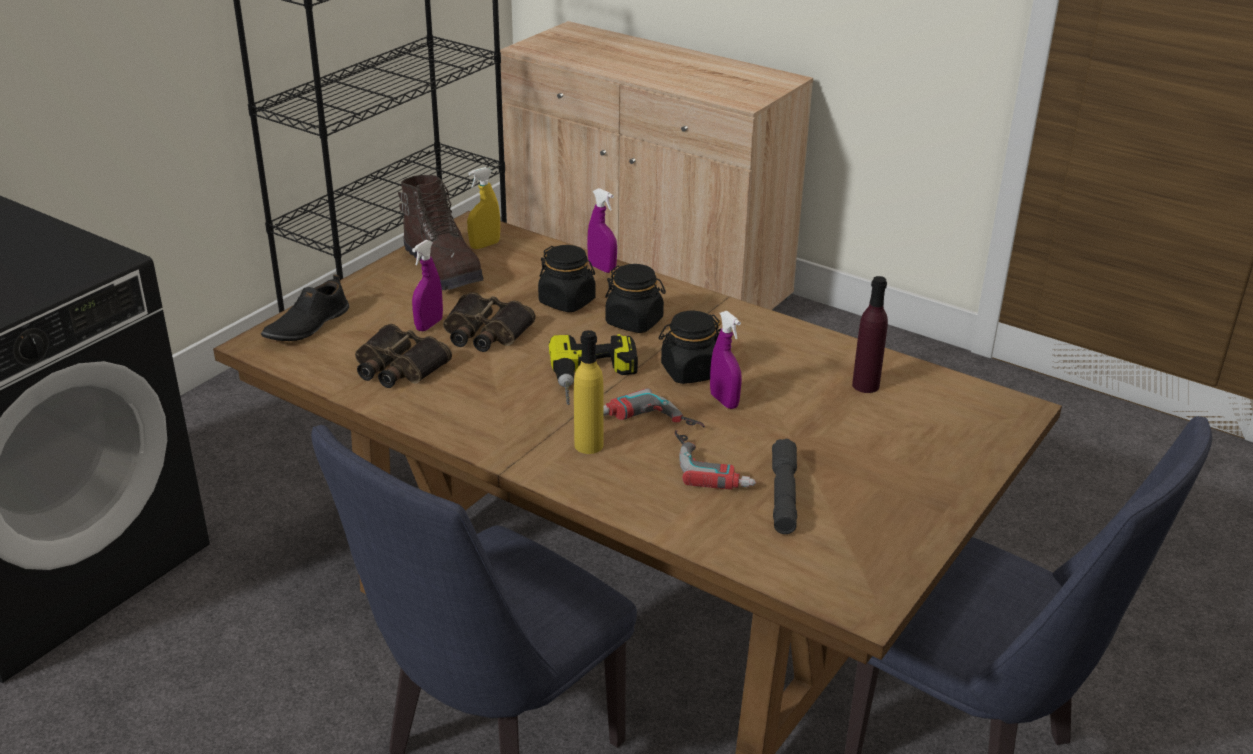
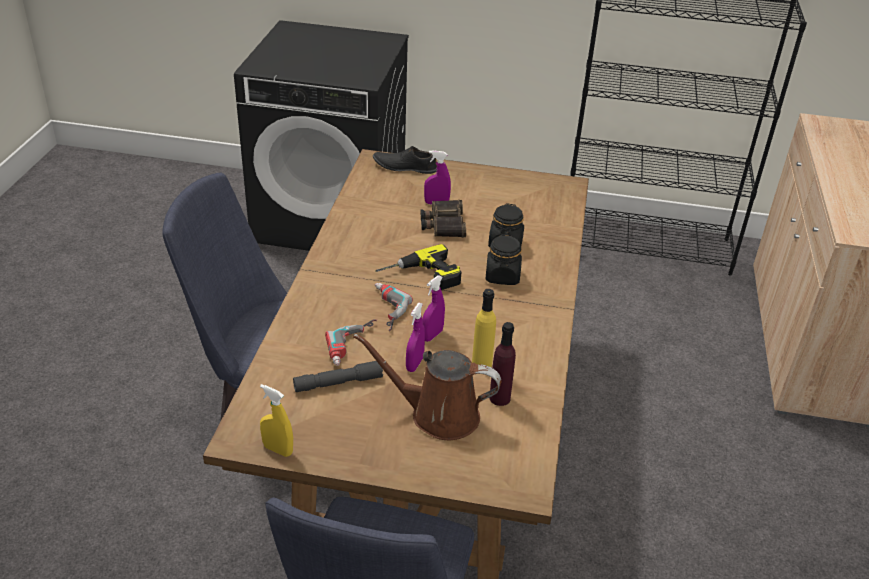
camera: 65 degrees right, 5 degrees up
binoculars [355,324,452,388] -> none
brown boot [398,175,484,290] -> none
yellow spray bottle [467,167,500,249] -> yellow spray bottle moved to [260,384,293,457]
yellow bottle [574,330,603,454] -> yellow bottle moved to [472,289,496,367]
purple spray bottle [587,188,617,273] -> purple spray bottle moved to [406,303,425,372]
black jar [659,311,721,384] -> none
none -> brown watering can [353,333,501,440]

